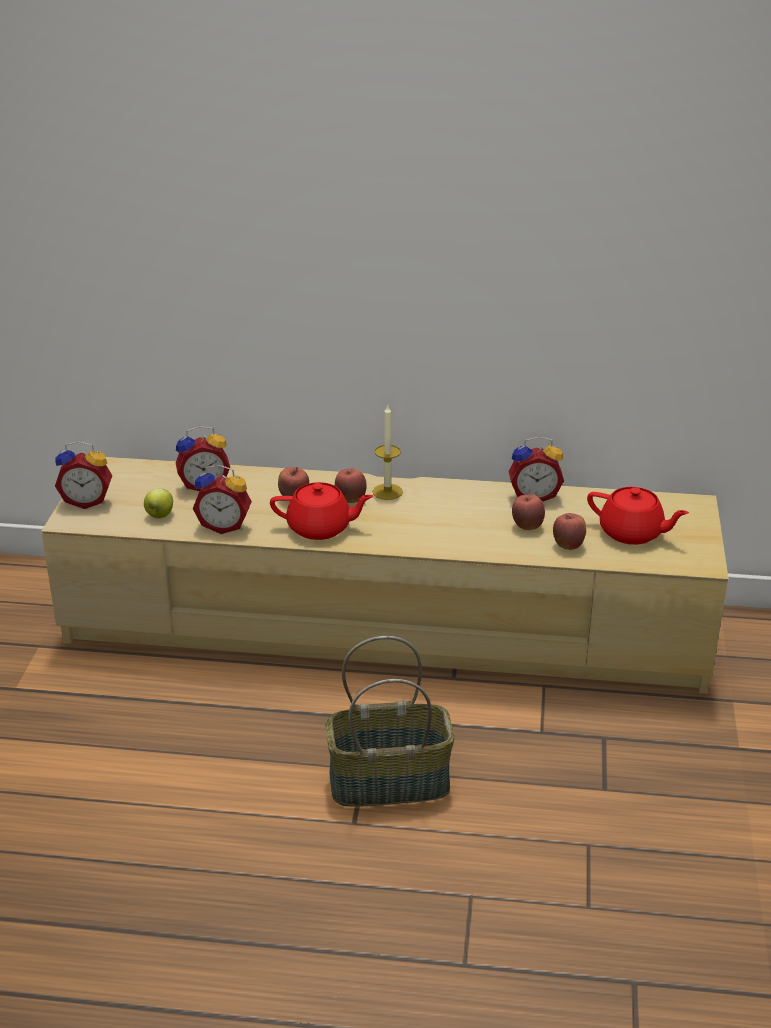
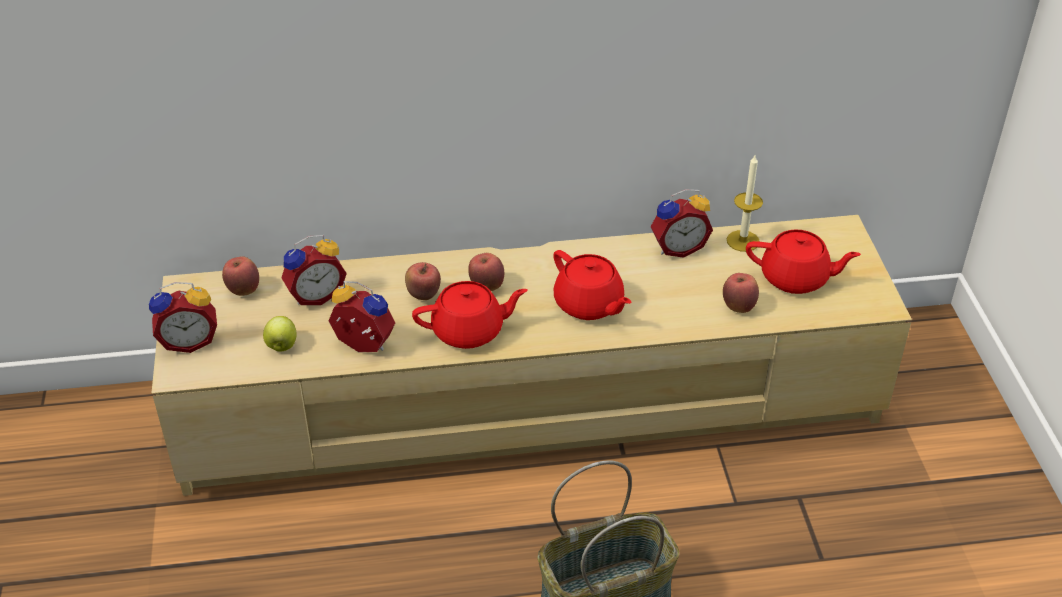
camera: 15 degrees left, 10 degrees up
alarm clock [193,465,252,534] -> alarm clock turned 150 degrees counterclockwise [329,281,395,352]
candle [373,406,403,500] -> candle moved to [727,155,763,252]
apple [512,494,545,530] -> apple moved to [222,256,259,296]
none -> red teapot [553,250,632,320]

